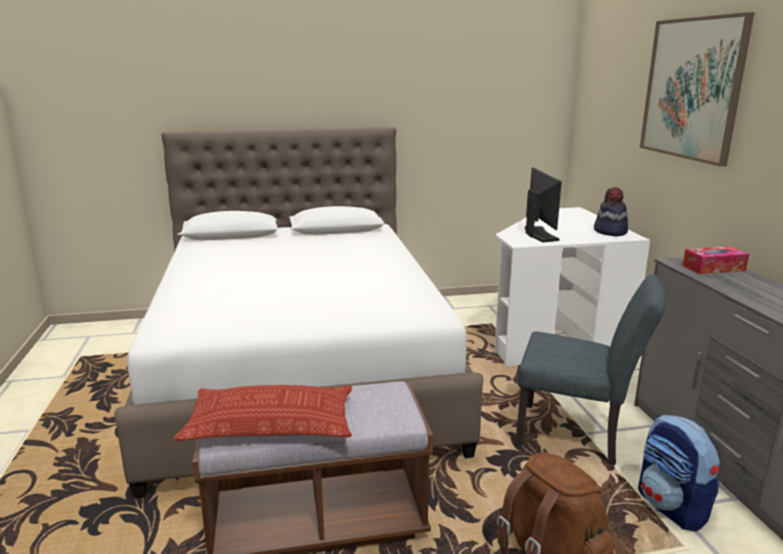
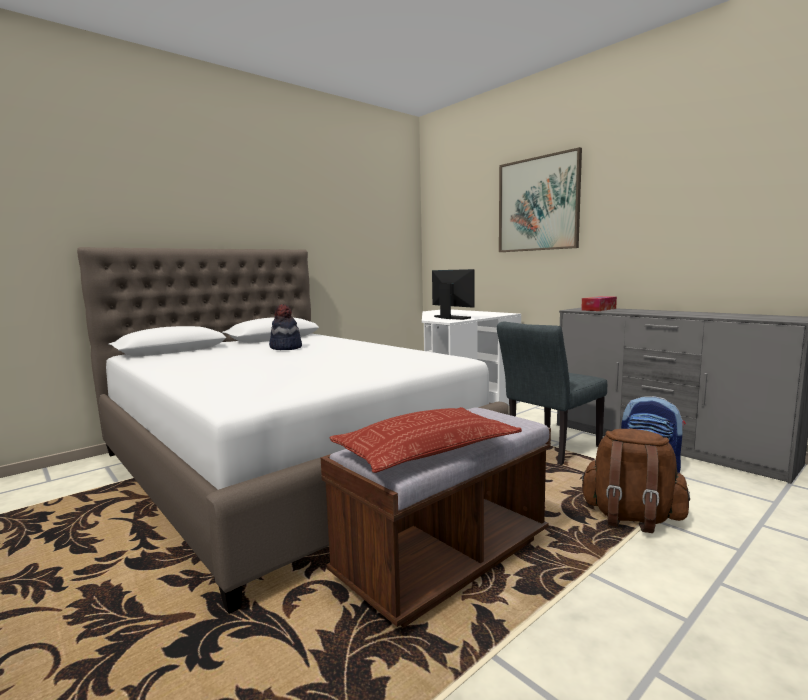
camera: 30 degrees left, 10 degrees down
grey chair [515,274,666,466] -> grey chair turned 150 degrees clockwise [497,322,607,465]
hat [594,187,628,236] -> hat moved to [269,304,302,350]

